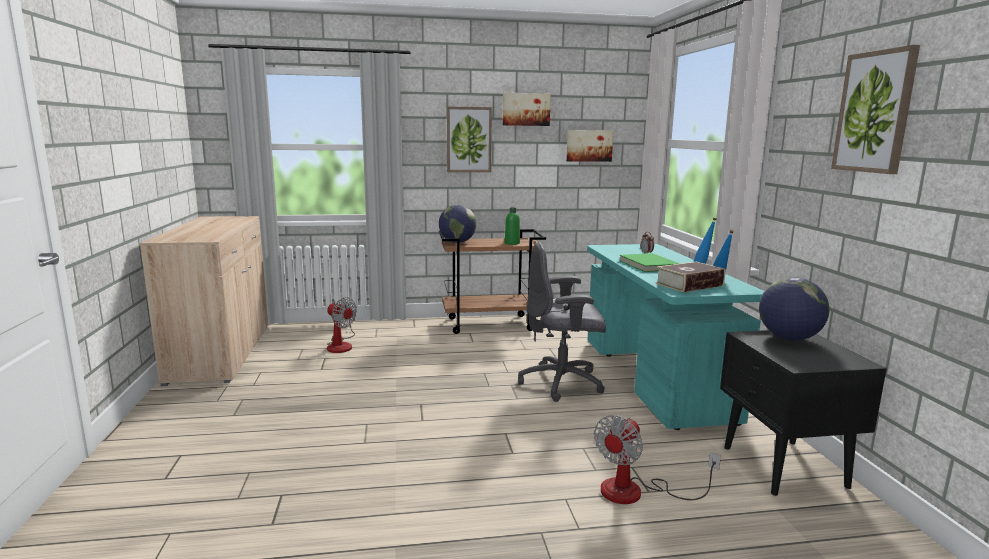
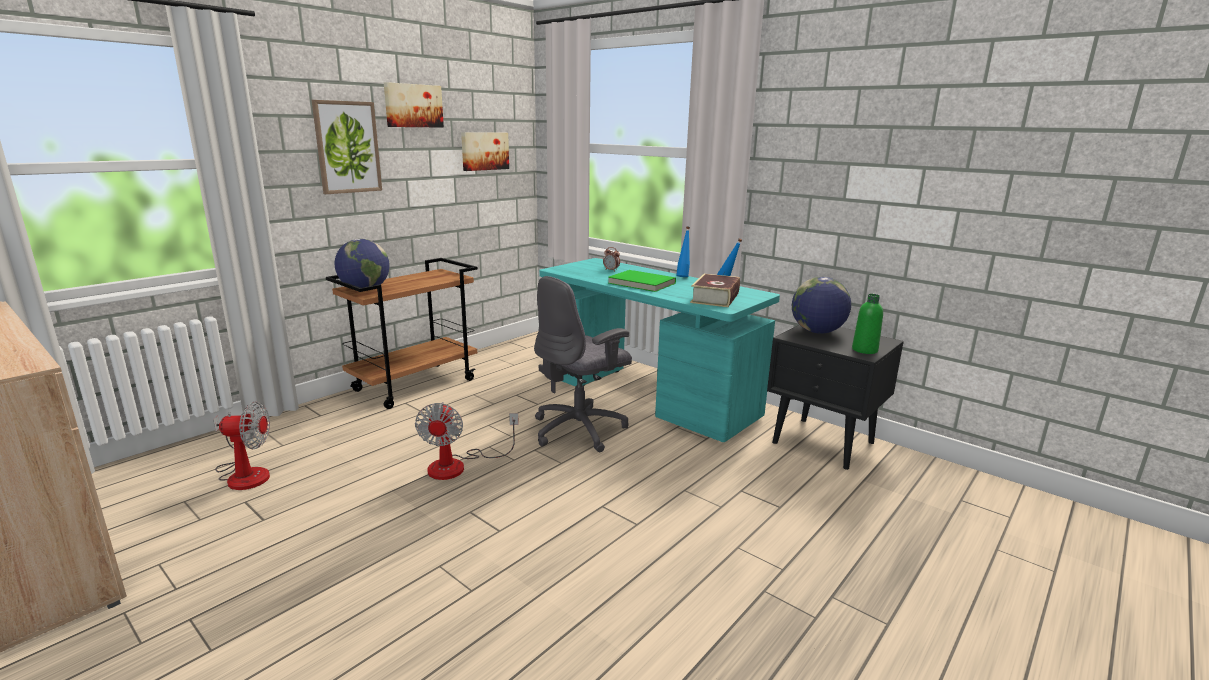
camera: 40 degrees left, 5 degrees up
green bottle [505,208,520,245] -> green bottle moved to [852,294,883,354]
fan [594,415,721,504] -> fan moved to [415,402,519,480]
picture [831,45,920,174] -> none

